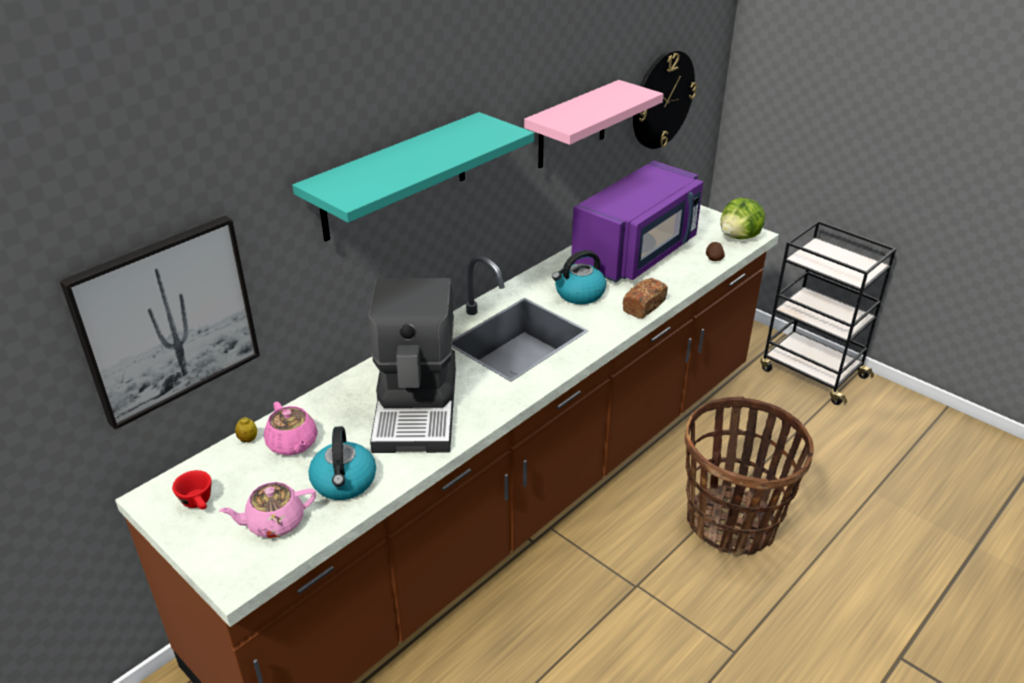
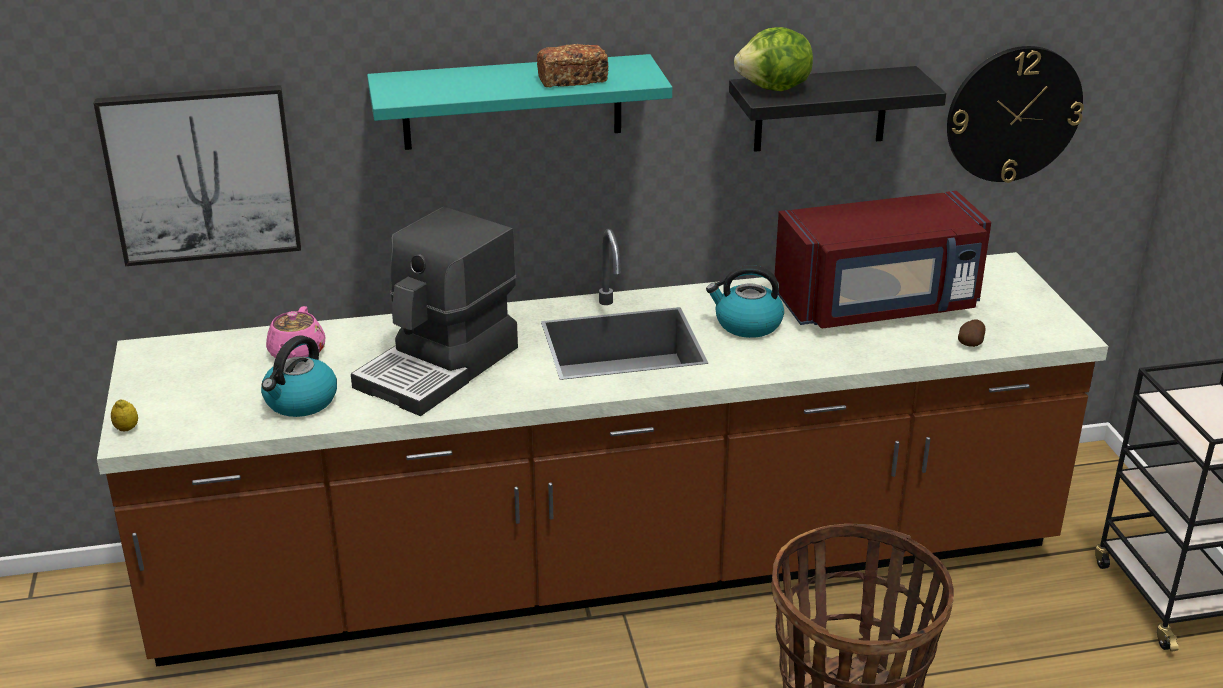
camera: 35 degrees right, 5 degrees down
red cup [172,470,212,510] -> none
pink teapot [219,482,316,538] -> none
lemon [235,417,257,442] -> lemon moved to [111,399,138,431]
pink shelf [524,80,663,168] -> black shelf [729,66,946,152]
purple microwave [571,161,703,282] -> red microwave [775,191,991,328]
bread [623,278,668,319] -> bread moved to [537,44,608,88]
lettuce [721,198,765,239] -> lettuce moved to [734,27,813,91]

